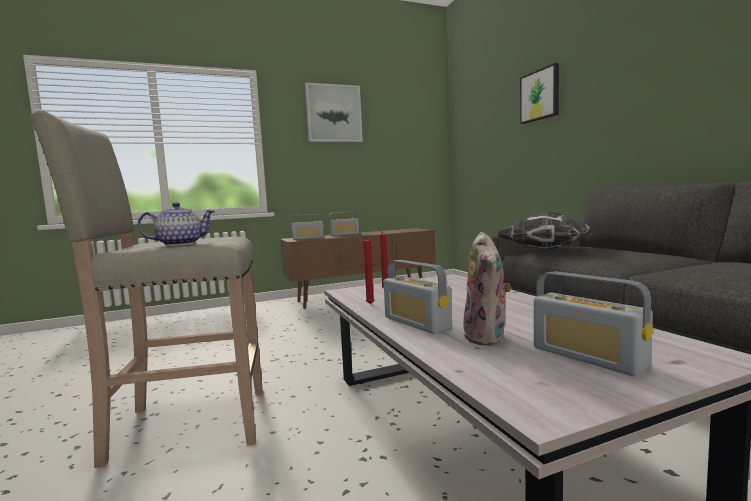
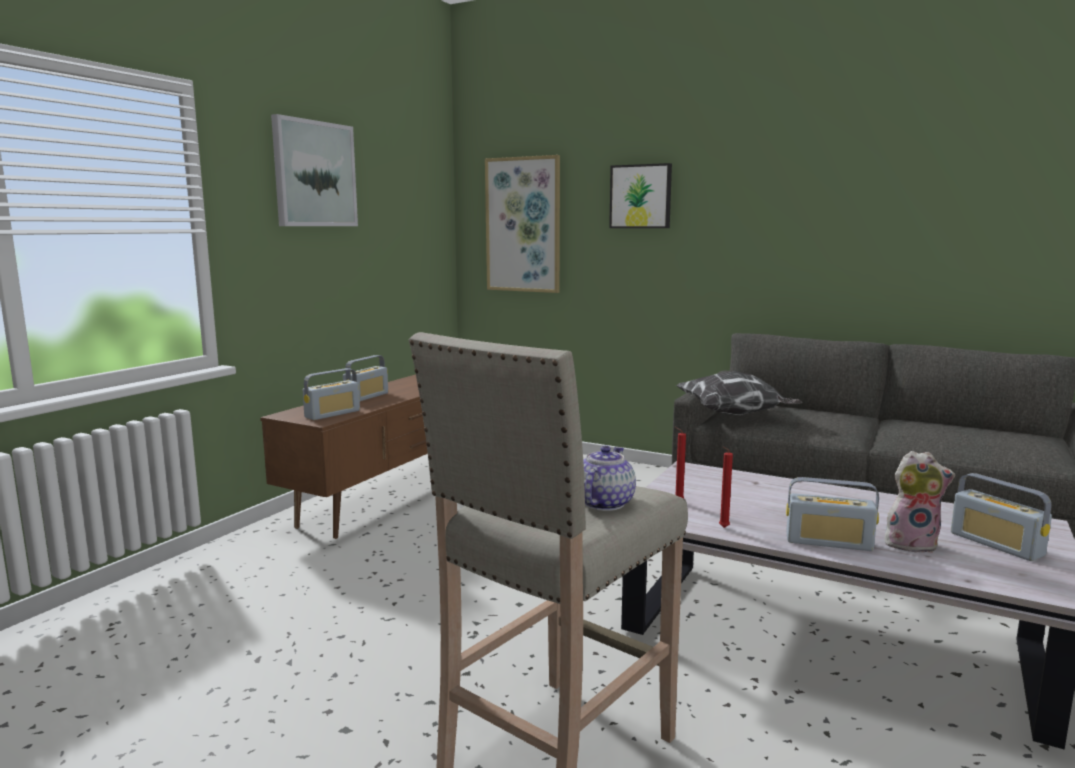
camera: 40 degrees left, 5 degrees up
plush toy [463,232,512,346] -> plush toy turned 45 degrees counterclockwise [884,451,955,553]
radio [533,272,653,376] -> radio turned 45 degrees clockwise [951,473,1052,561]
none -> picture [485,155,560,293]

